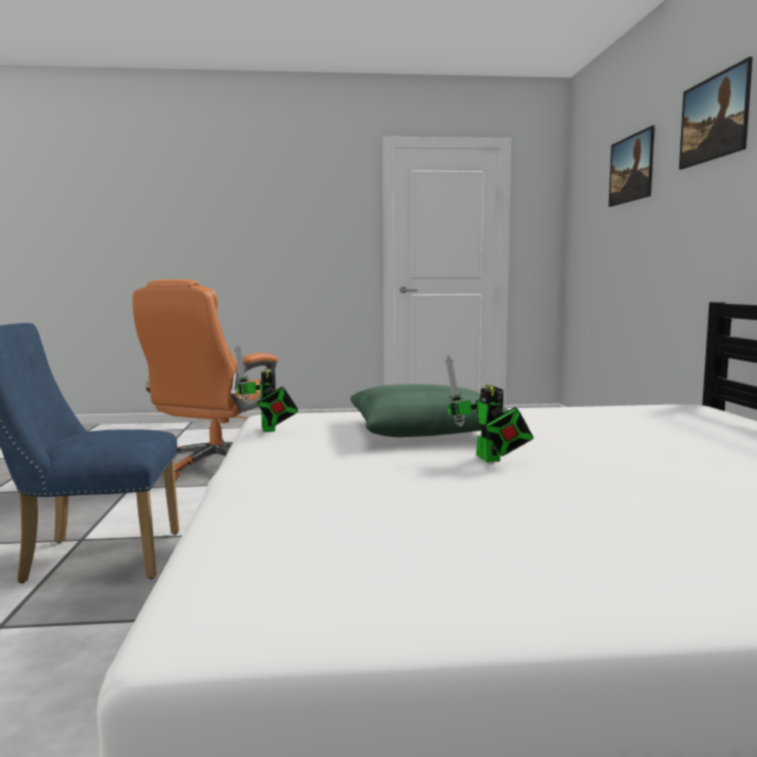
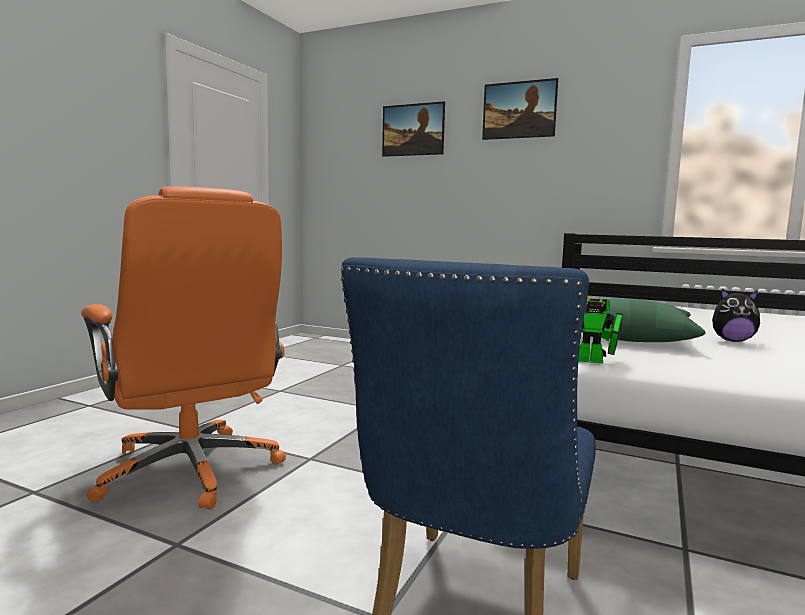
camera: 60 degrees left, 0 degrees up
toy robot [446,355,534,462] -> plush toy [712,288,760,342]

